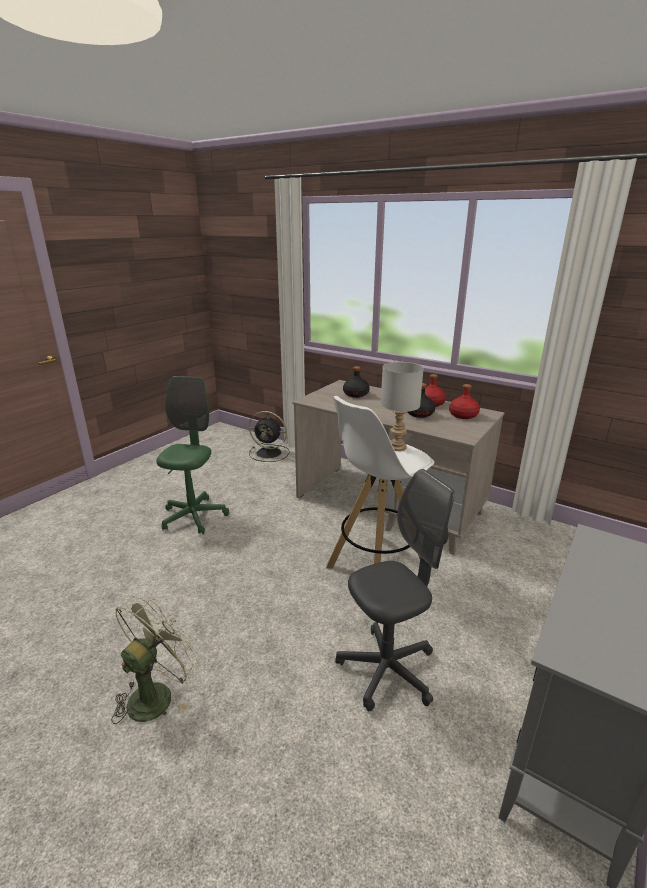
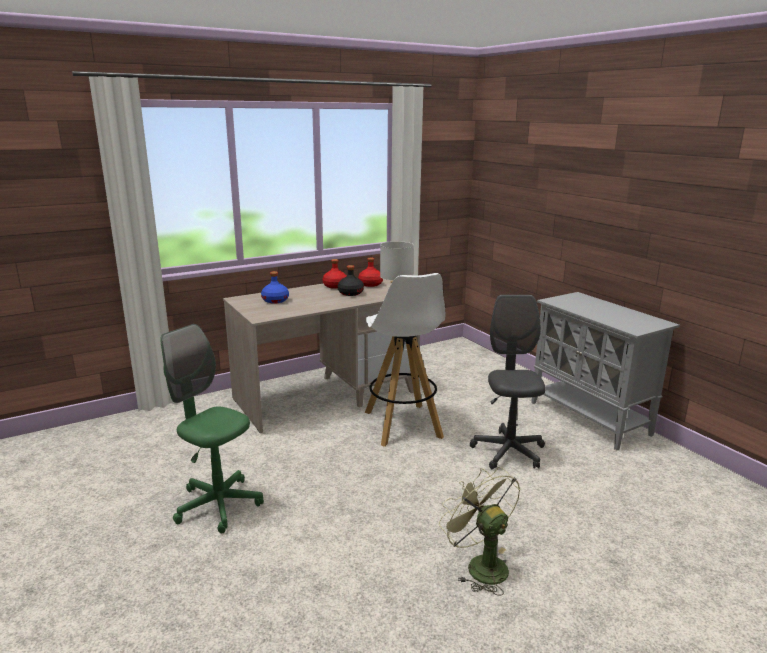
camera: 65 degrees left, 5 degrees down
black fan [249,411,289,462] -> none
black bottle [343,366,370,398] -> blue bottle [261,271,289,304]

